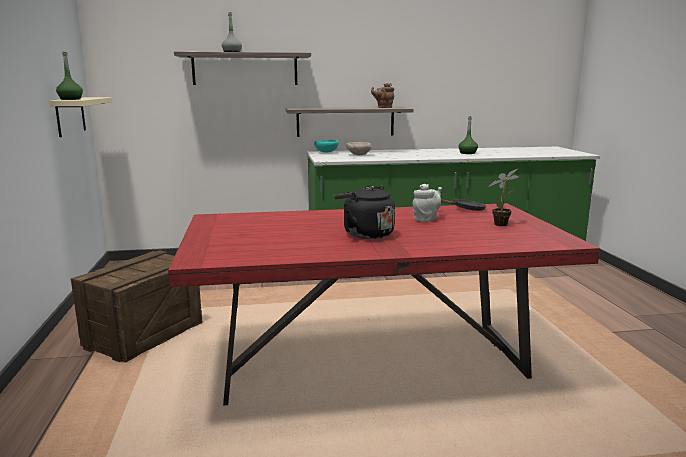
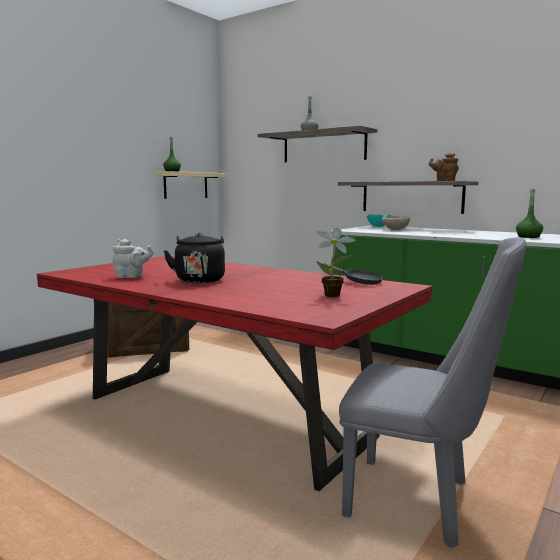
camera: 45 degrees right, 5 degrees down
grey teapot [413,184,442,222] -> grey teapot moved to [112,239,154,278]
none -> grey chair [339,237,526,548]

